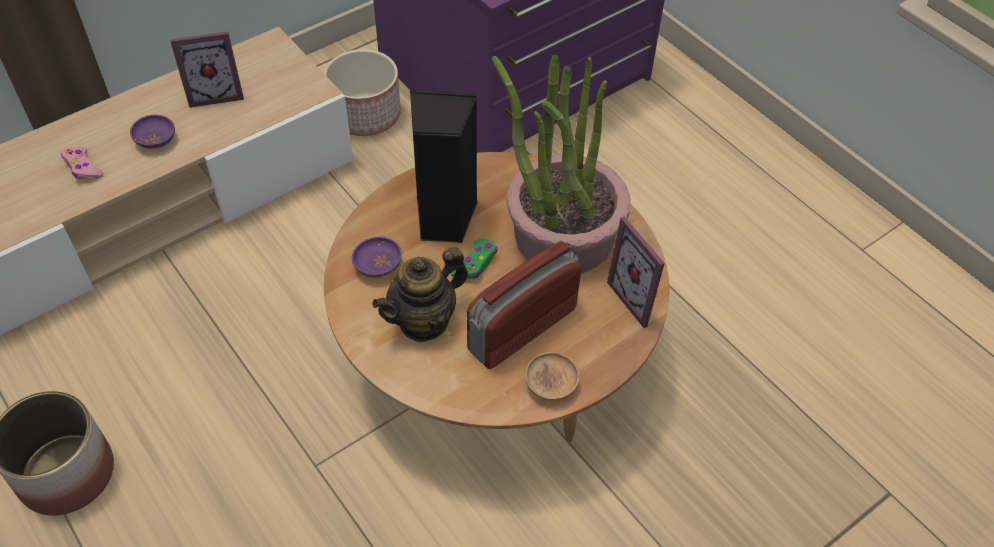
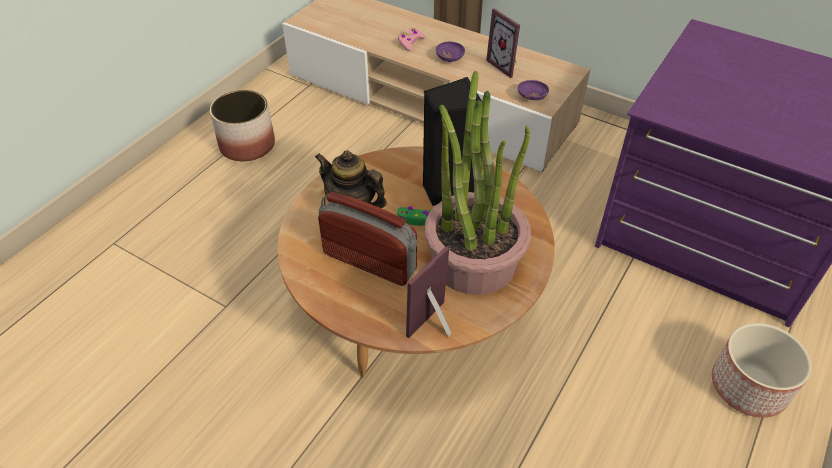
camera: 70 degrees right, 5 degrees down
planter [324,49,401,136] -> planter moved to [712,323,812,418]
purple bowl [352,237,402,277] -> purple bowl moved to [518,80,549,100]
brown bowl [525,352,580,401] -> none

